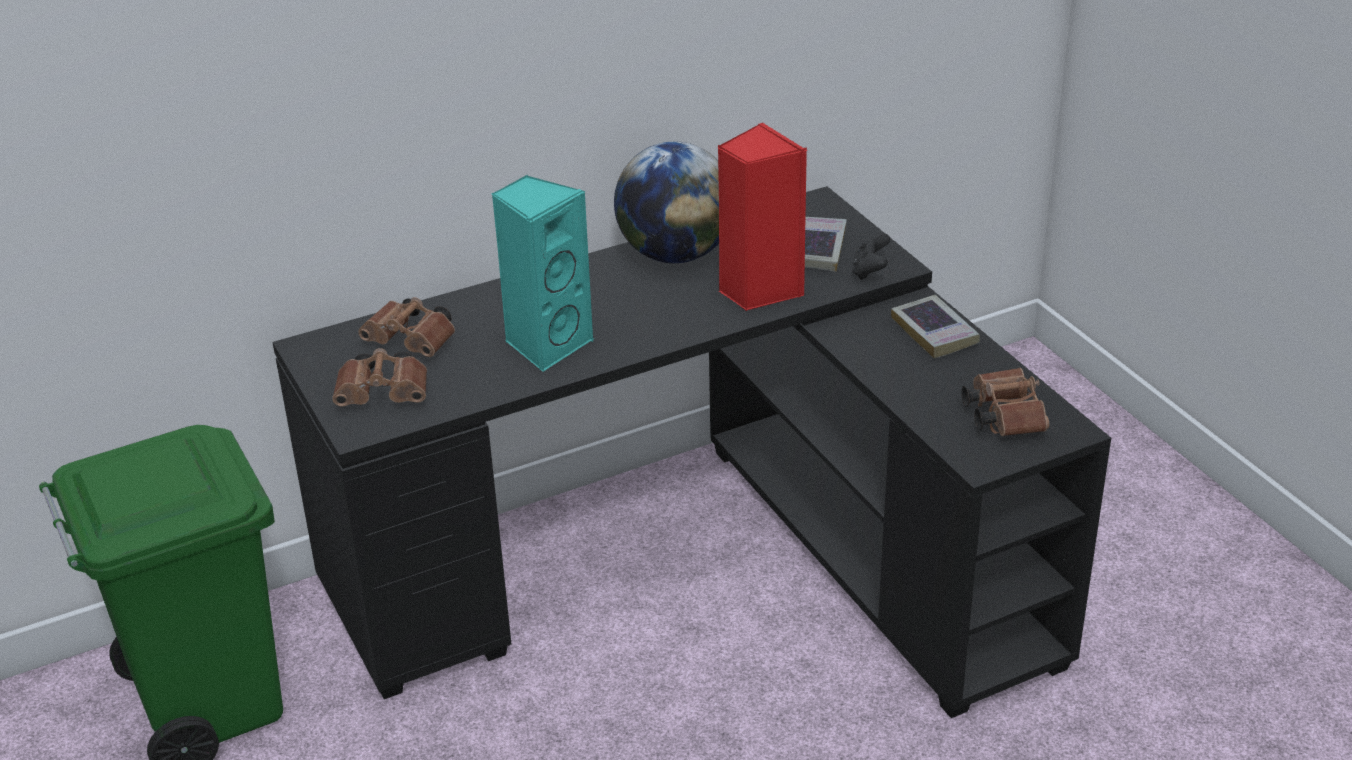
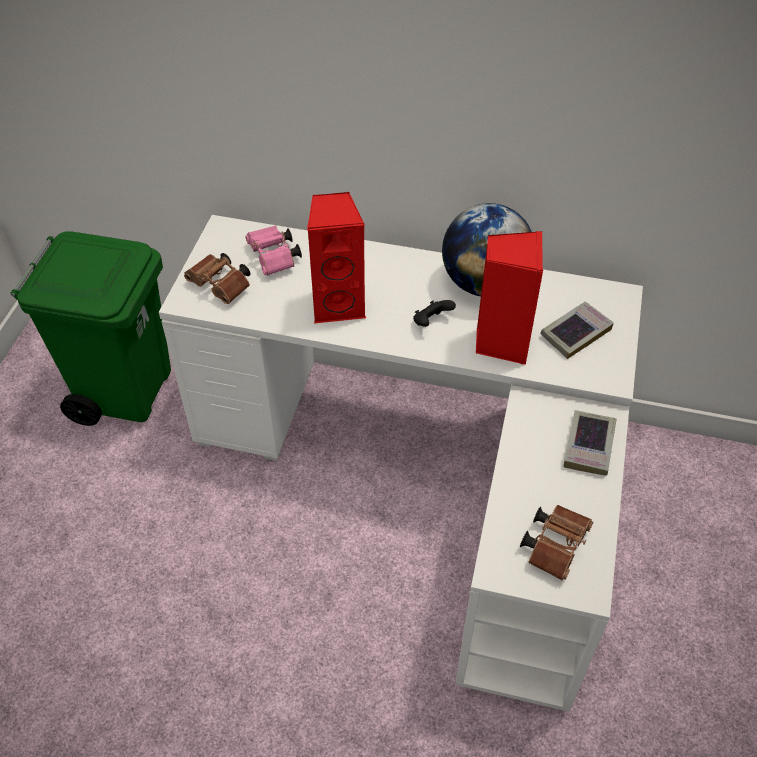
camera: 40 degrees right, 15 degrees up
black desk [272,186,1111,718] -> white desk [159,215,643,712]
brown binoculars [359,297,455,357] -> pink binoculars [245,225,302,276]
turquoise speaker [492,175,594,372] -> red speaker [307,192,366,324]
black game controller [852,233,890,280] -> black game controller moved to [413,300,456,327]

